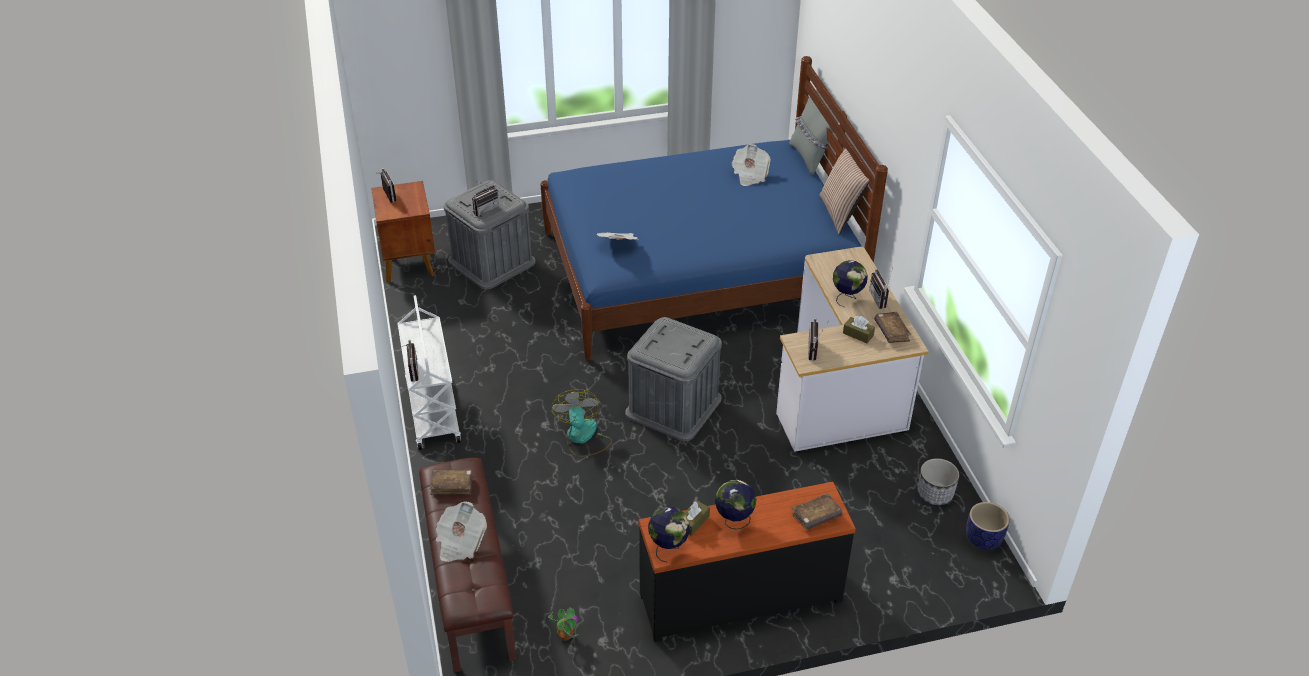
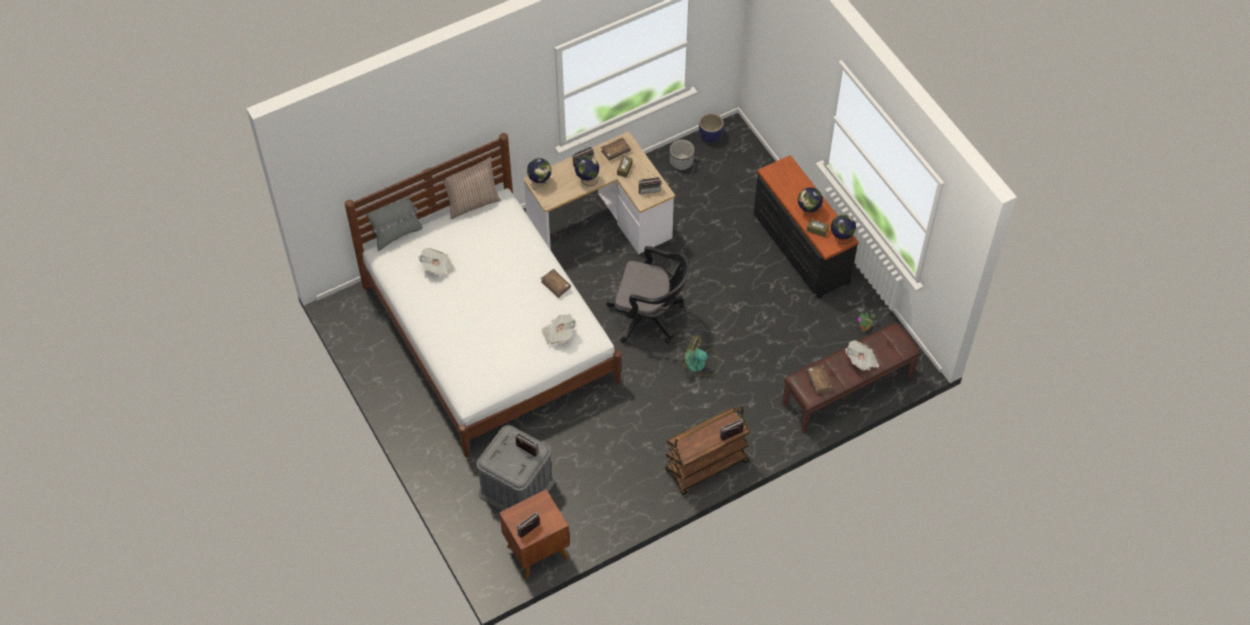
camera: 105 degrees left, 15 degrees up
white cart [398,295,461,450] -> brown cart [665,406,750,495]
blue bed [540,56,888,360] -> white bed [345,133,621,457]
fan [551,389,612,457] -> fan turned 45 degrees clockwise [681,335,719,376]
grey storage box [625,317,722,441] -> black office chair [606,246,690,343]
brown book [792,493,842,530] -> brown book moved to [541,269,571,298]
none -> globe [527,158,551,190]

